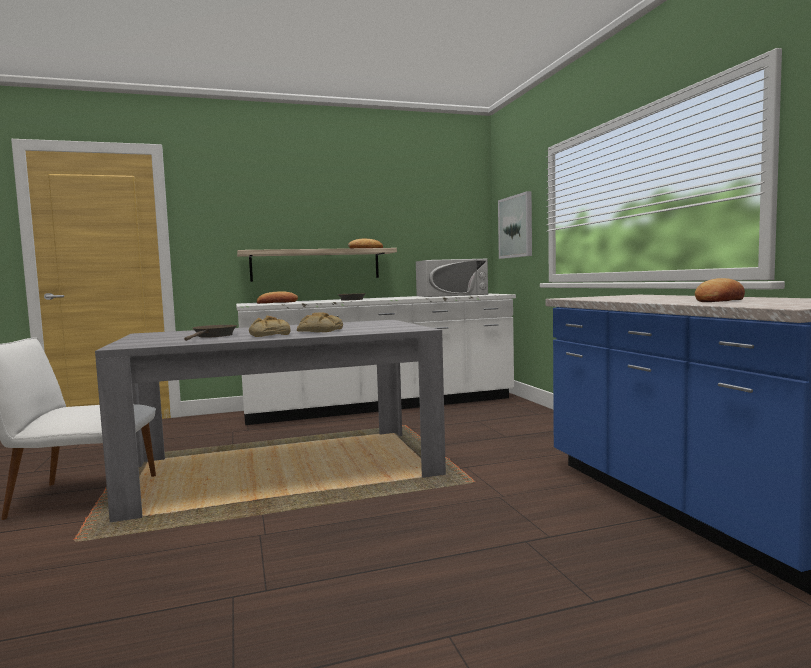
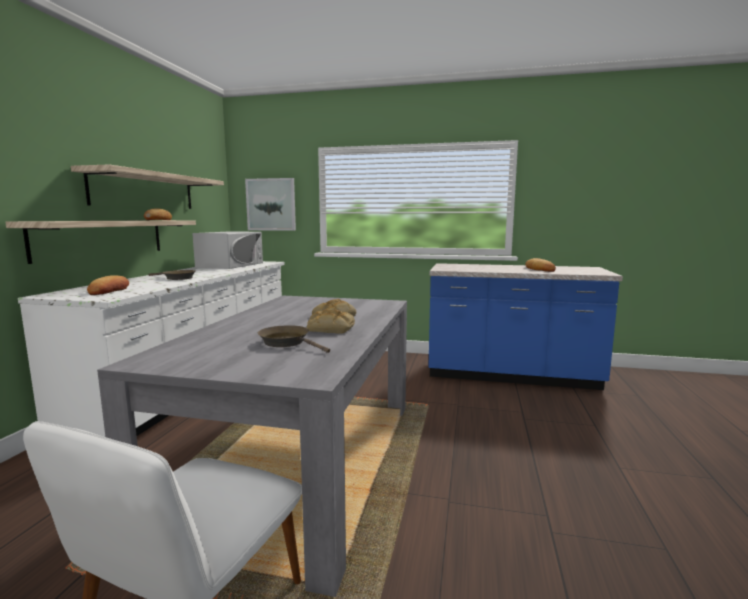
camera: 60 degrees left, 5 degrees up
none -> shelf [71,164,224,209]

